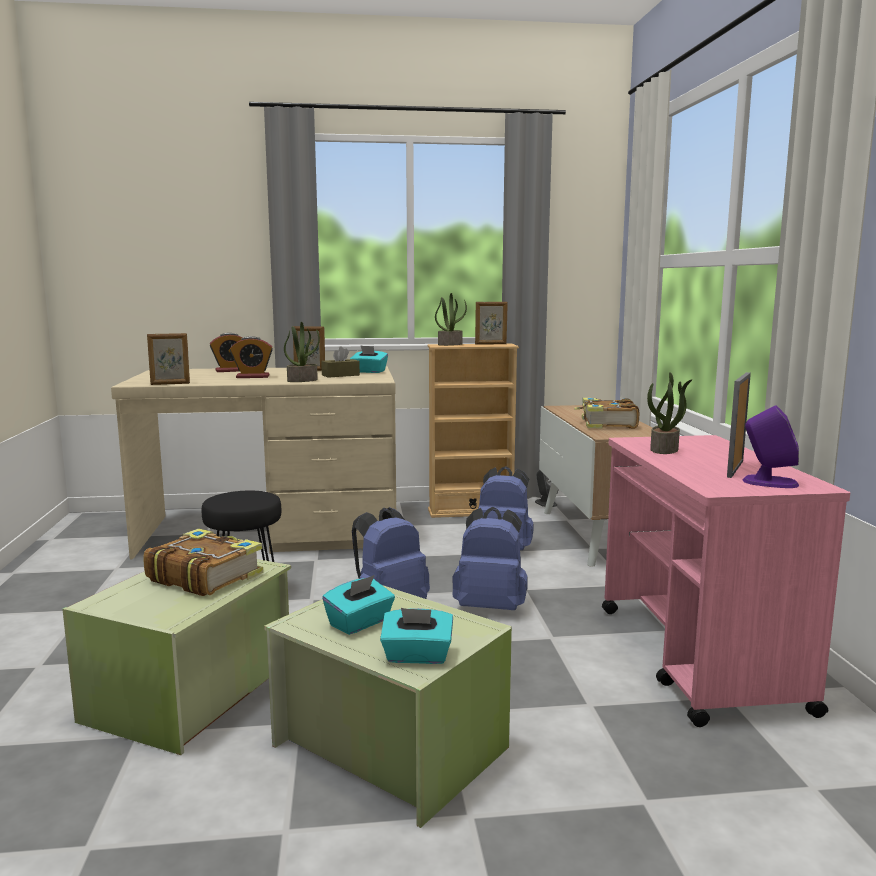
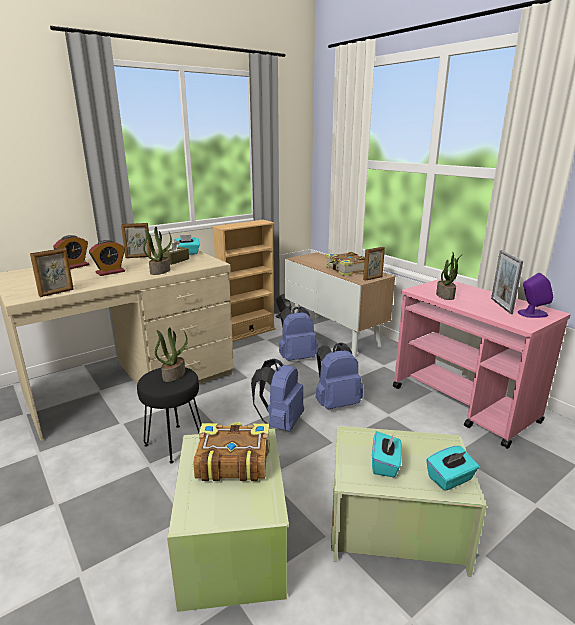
camera: 30 degrees left, 10 degrees up
potted plant [435,293,467,346] -> potted plant moved to [155,327,188,382]
picture frame [475,302,508,344] -> picture frame moved to [363,247,385,281]

